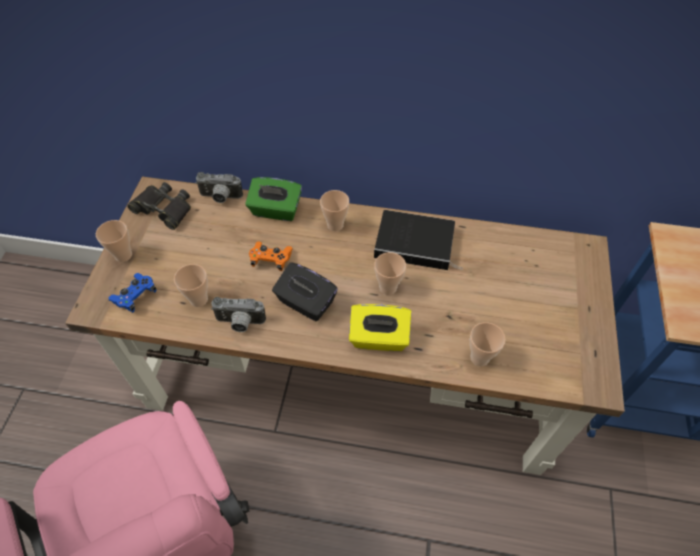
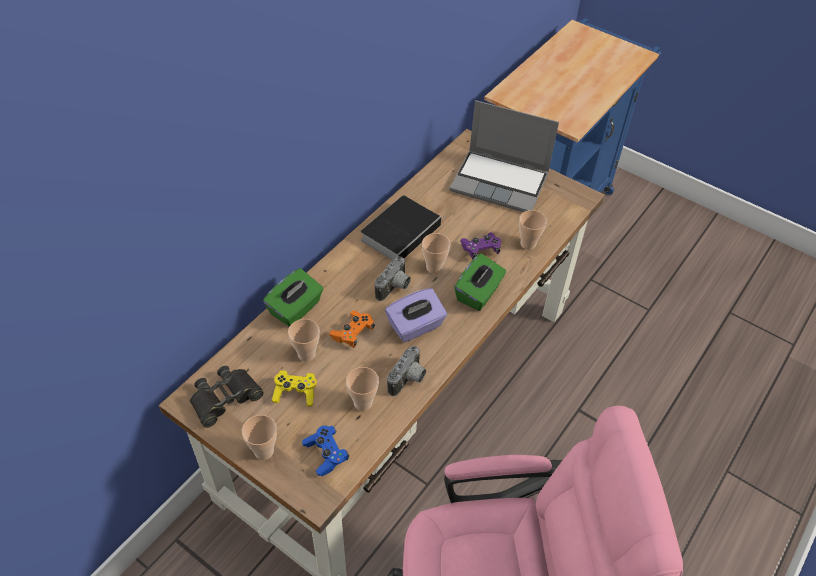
camera: 65 degrees left, 5 degrees down
camera [196,172,243,203] -> camera moved to [375,256,411,301]
black tissue box [272,262,338,321] -> purple tissue box [385,288,447,342]
cup [320,190,349,231] -> cup moved to [288,319,320,362]
yellow tissue box [349,304,411,351] -> green tissue box [454,253,506,311]
none -> yellow game controller [272,370,317,406]
none -> laptop [449,100,559,212]
none -> purple game controller [460,233,501,259]

